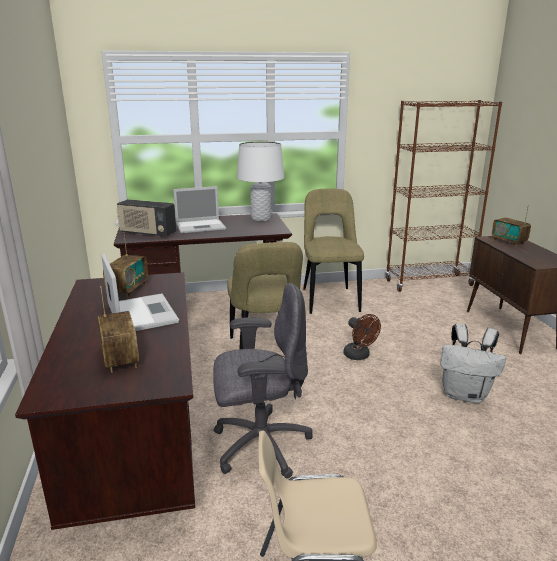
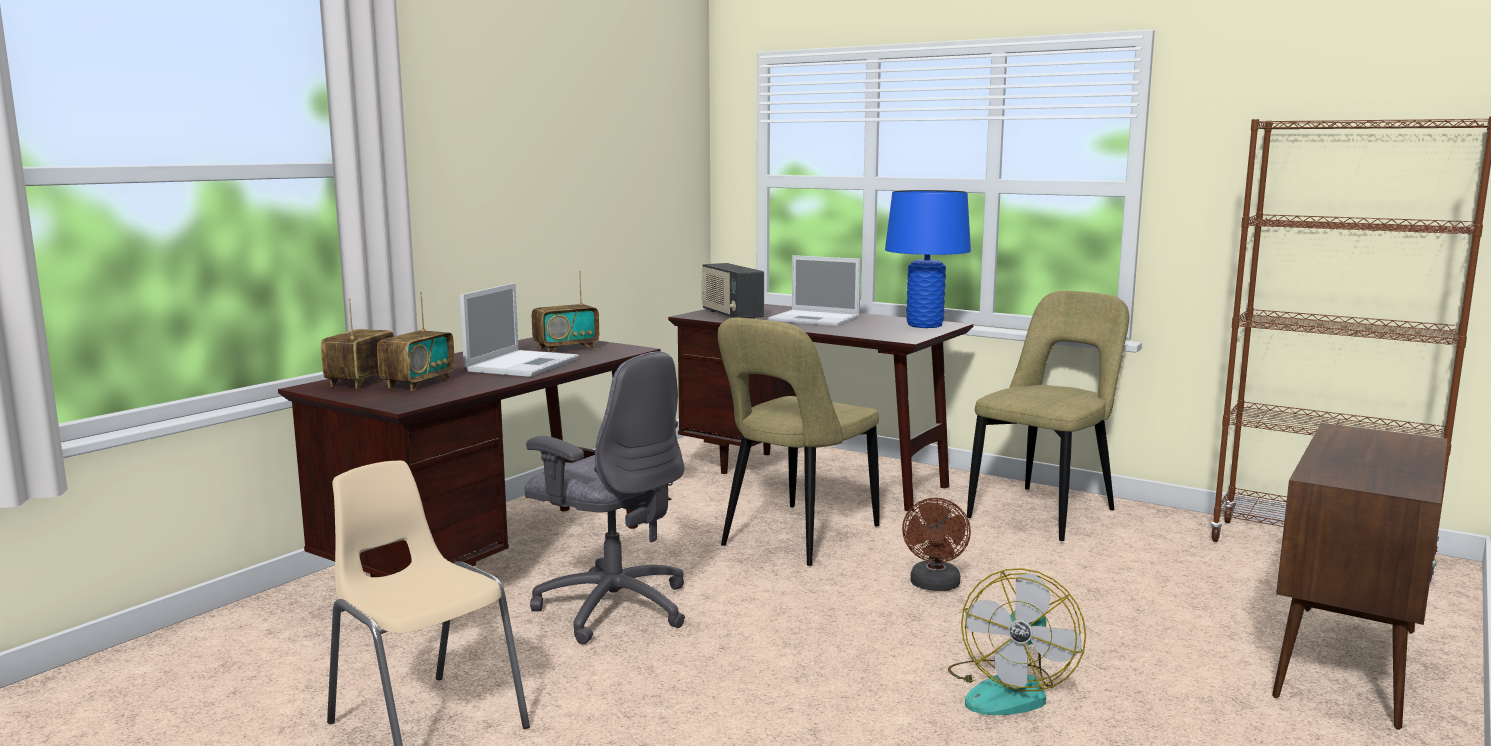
camera: 45 degrees right, 10 degrees down
white table lamp [237,142,284,221] -> blue table lamp [885,190,971,328]
white backpack [440,324,506,403] -> fan [948,568,1086,715]
radio [492,205,531,247] -> radio moved to [321,298,394,389]

